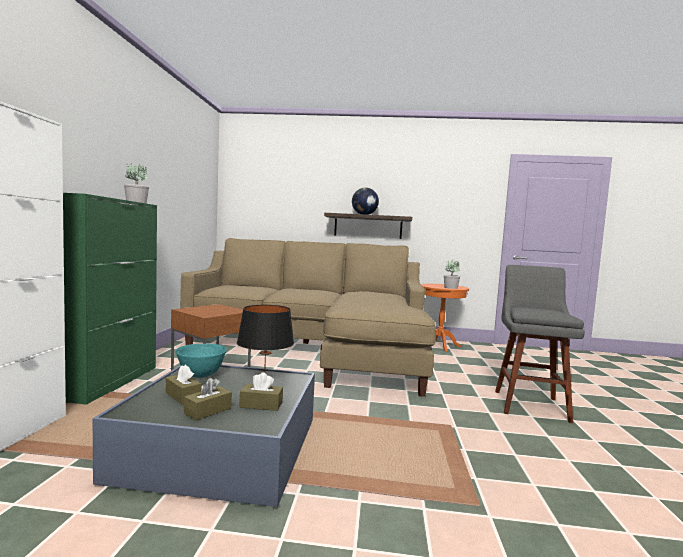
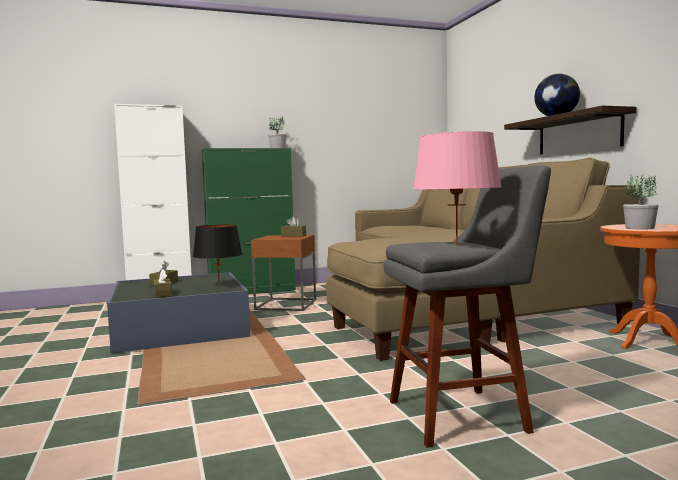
camera: 65 degrees right, 0 degrees up
turquoise bowl [176,344,227,378] -> none
brown tissue box [184,378,232,421] -> brown tissue box moved to [281,216,306,237]
none -> pink table lamp [413,131,501,245]

